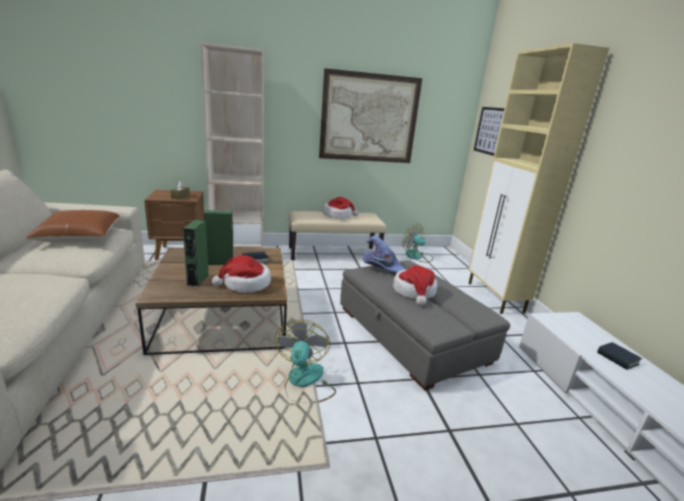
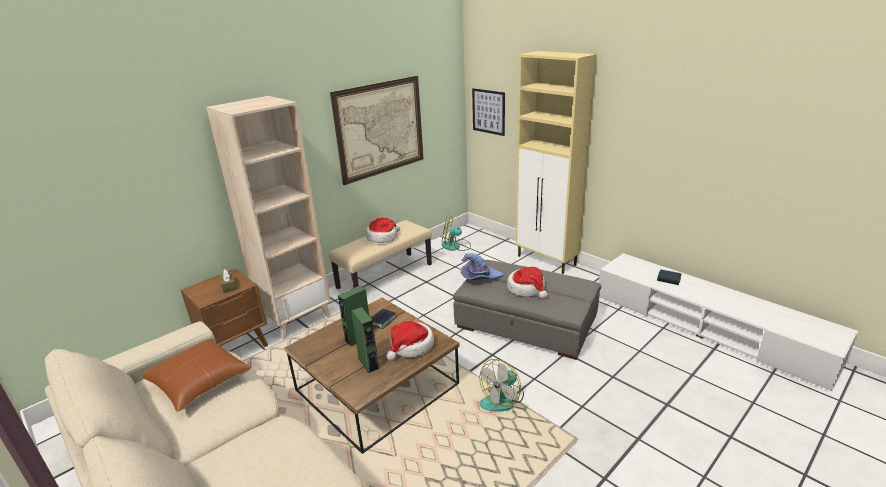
camera: 30 degrees left, 5 degrees up
fan [275,320,336,402] -> fan turned 105 degrees counterclockwise [479,359,524,411]

